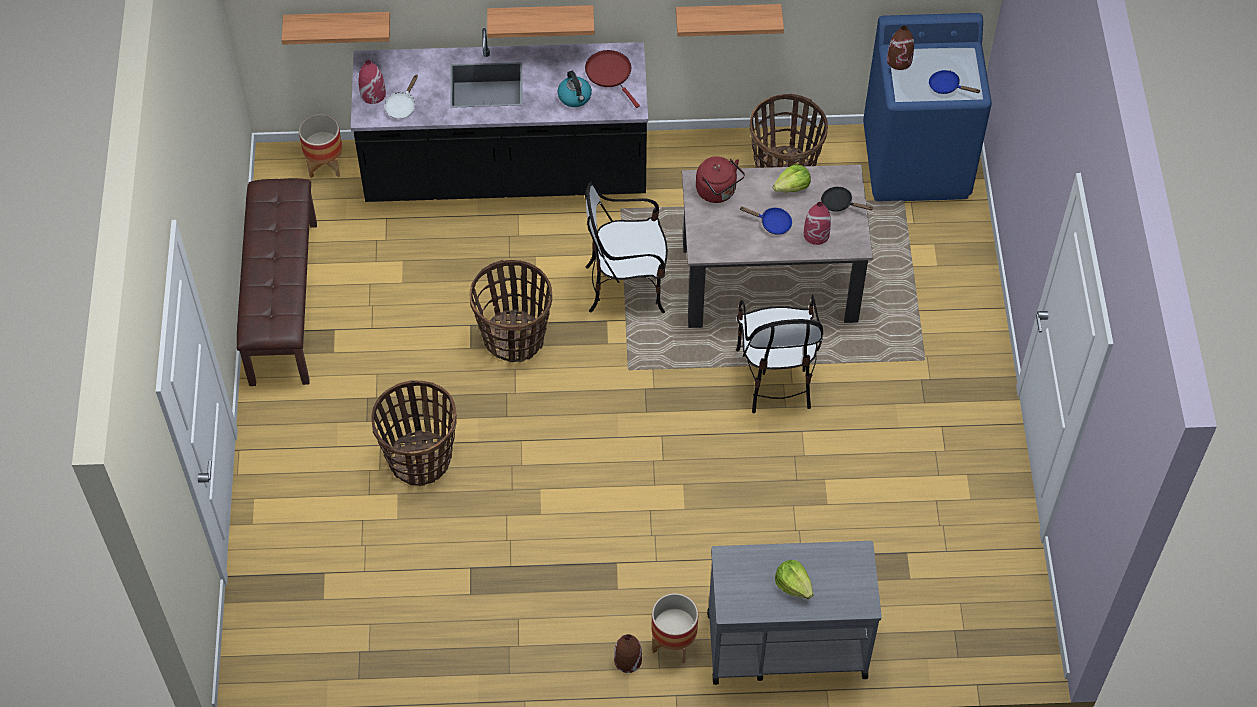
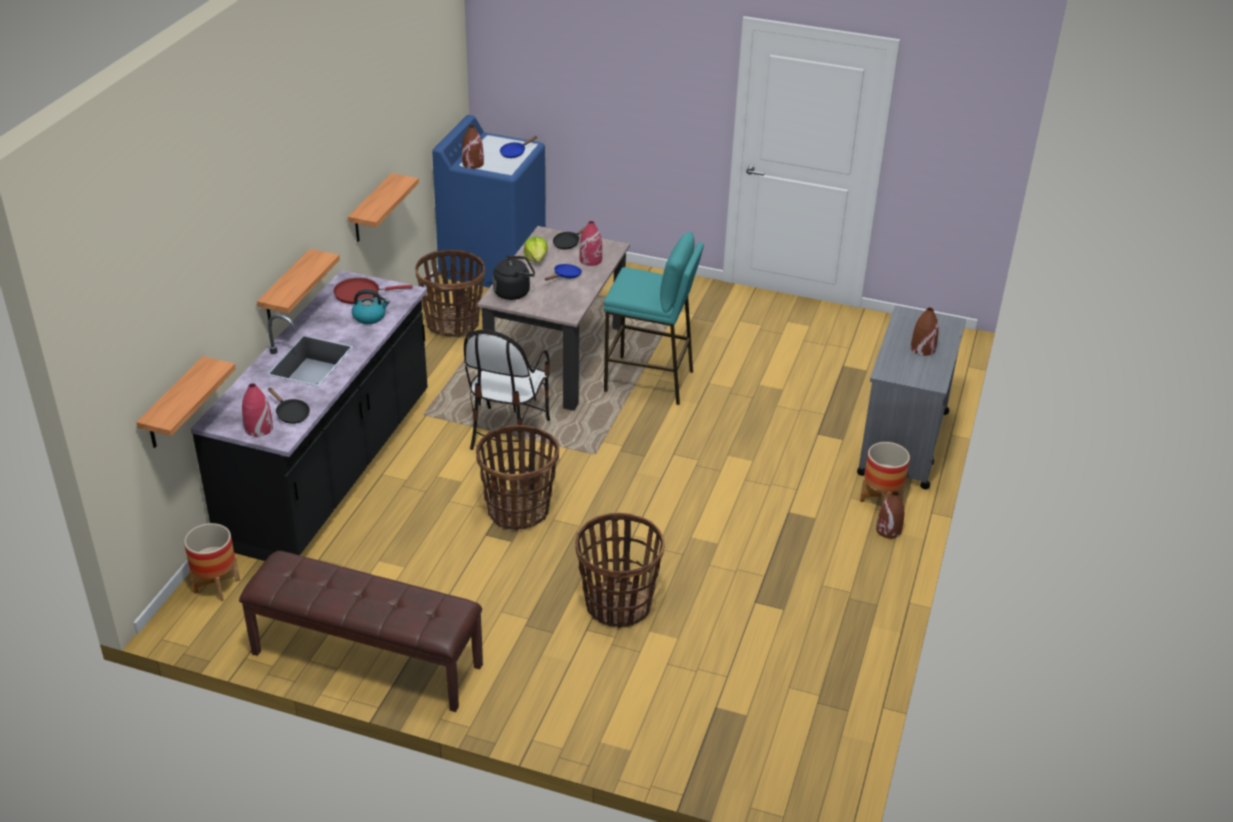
camera: 70 degrees left, 20 degrees down
white frying pan [385,74,418,119] -> black frying pan [268,388,310,424]
red kettle [696,156,745,203] -> black kettle [493,256,535,300]
chair [736,295,823,413] -> turquoise stool [604,231,704,405]
lettuce [775,560,814,599] -> brown vase [911,308,939,356]

